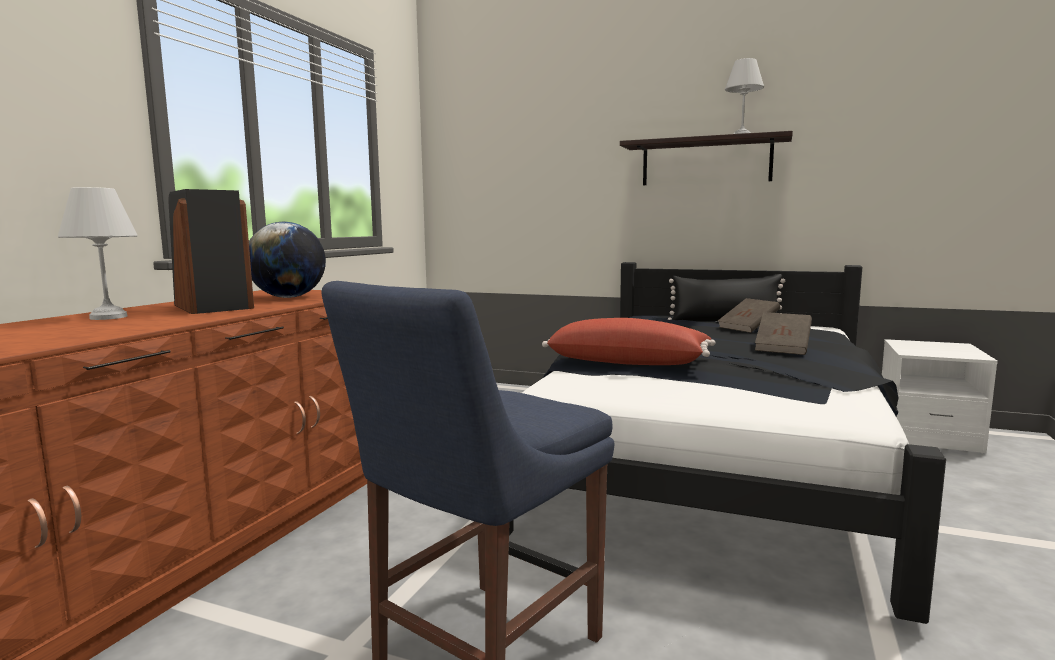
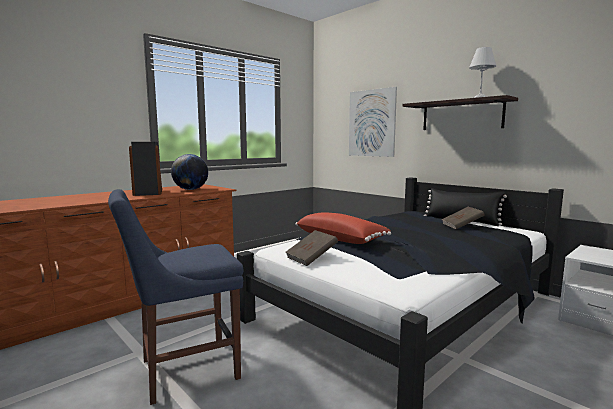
camera: 25 degrees right, 0 degrees up
white table lamp [58,187,138,320] -> none
brown book [755,312,812,355] -> brown book moved to [285,230,338,266]
none -> picture [349,87,397,157]

